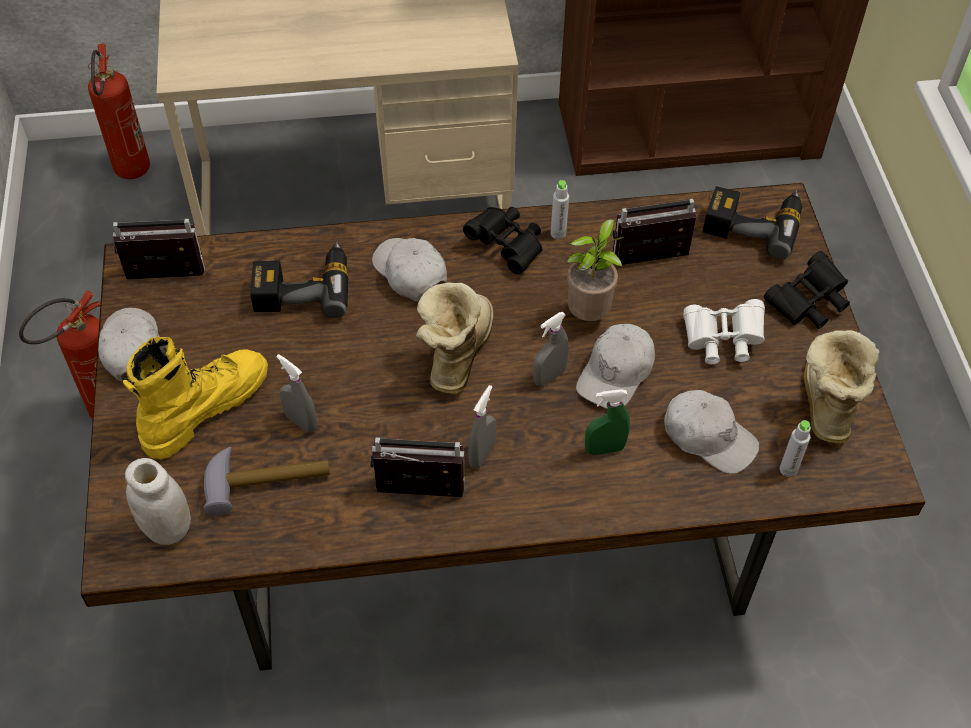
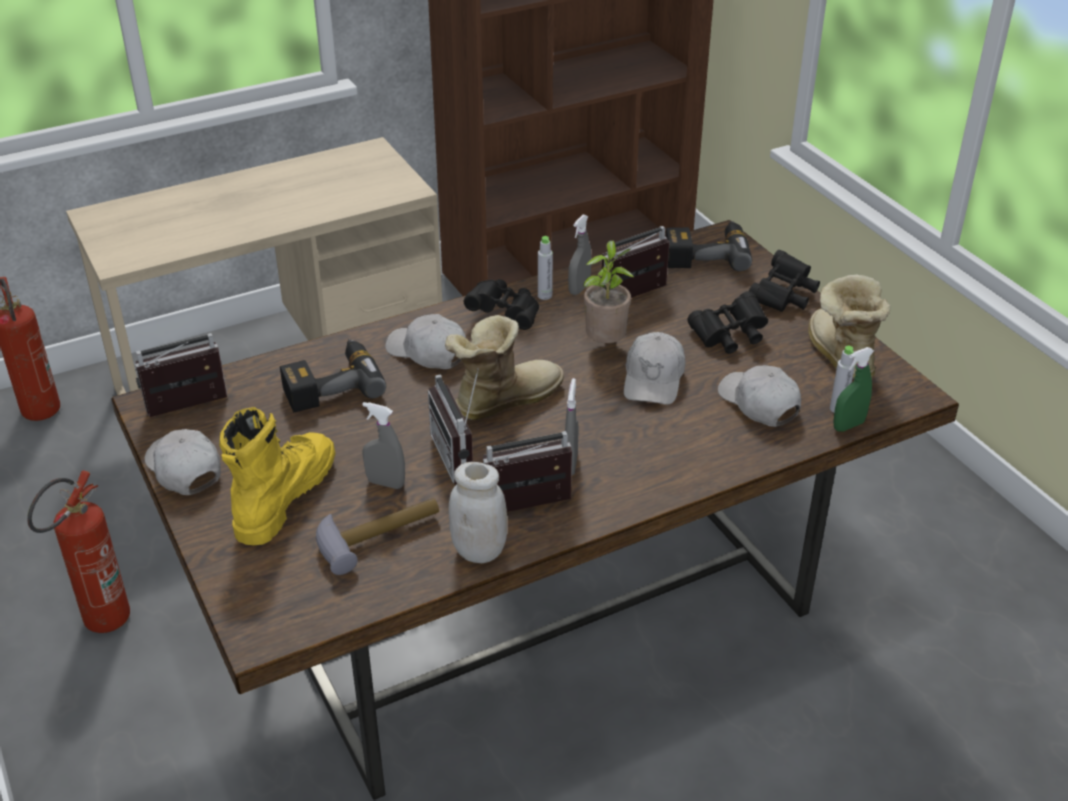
camera: 20 degrees left, 15 degrees down
white jar [125,458,191,545] -> white jar moved to [449,462,507,563]
boot [416,282,493,394] -> boot turned 60 degrees clockwise [445,315,564,420]
grey spray bottle [533,312,569,387] -> grey spray bottle moved to [568,215,592,295]
green spray bottle [585,389,630,455] -> green spray bottle moved to [833,347,874,431]
white cap [664,390,759,474] -> white cap turned 135 degrees counterclockwise [718,365,801,427]
white binoculars [684,299,765,364] -> black binoculars [687,291,768,354]
none -> radio [428,368,479,485]

